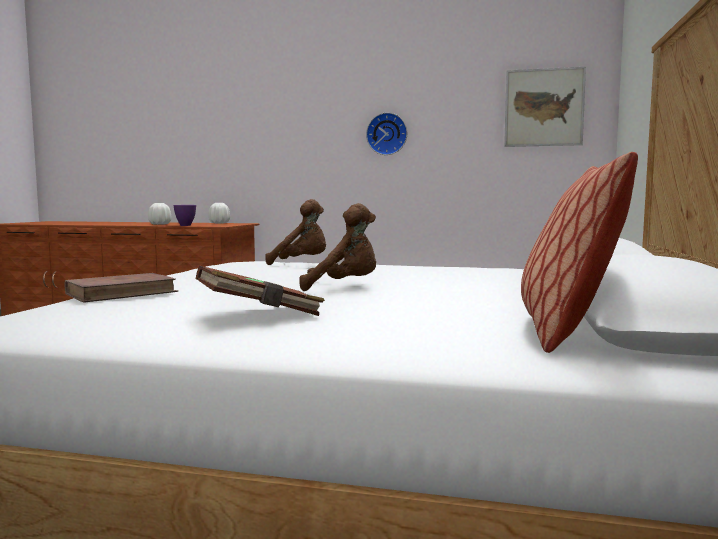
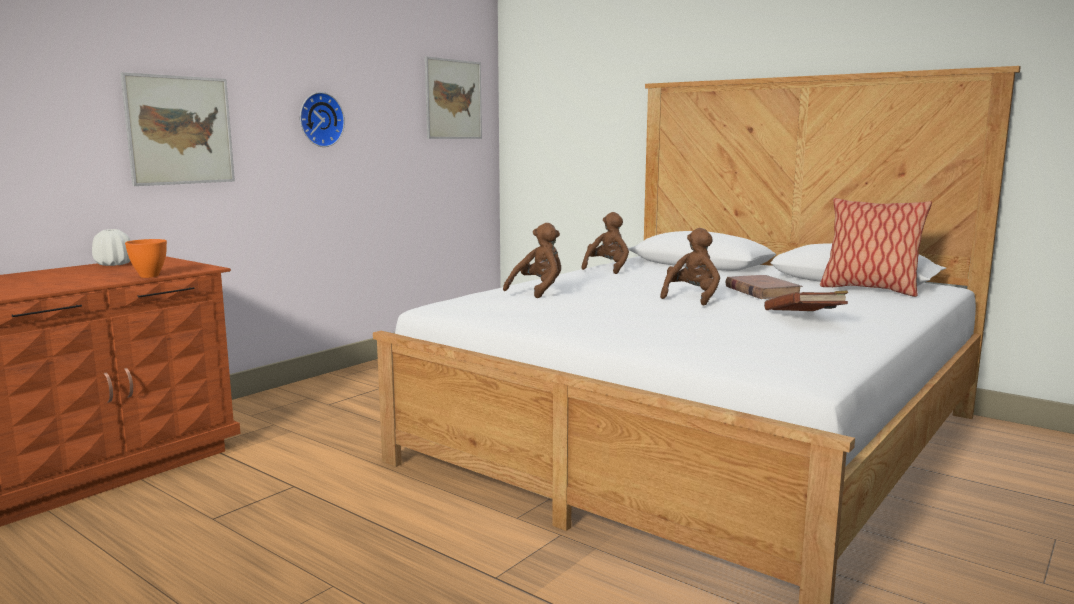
camera: 65 degrees left, 5 degrees up
brown book [65,273,178,303] -> brown book moved to [726,275,803,299]
white vase [148,203,172,225] -> none
purple bowl [173,205,196,226] -> orange bowl [125,239,167,278]
none -> picture [120,72,235,186]
none -> brown plush toy [582,212,629,274]

